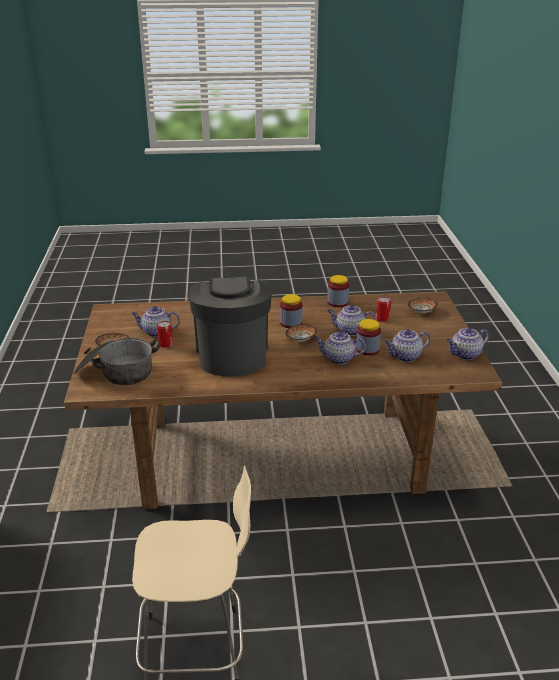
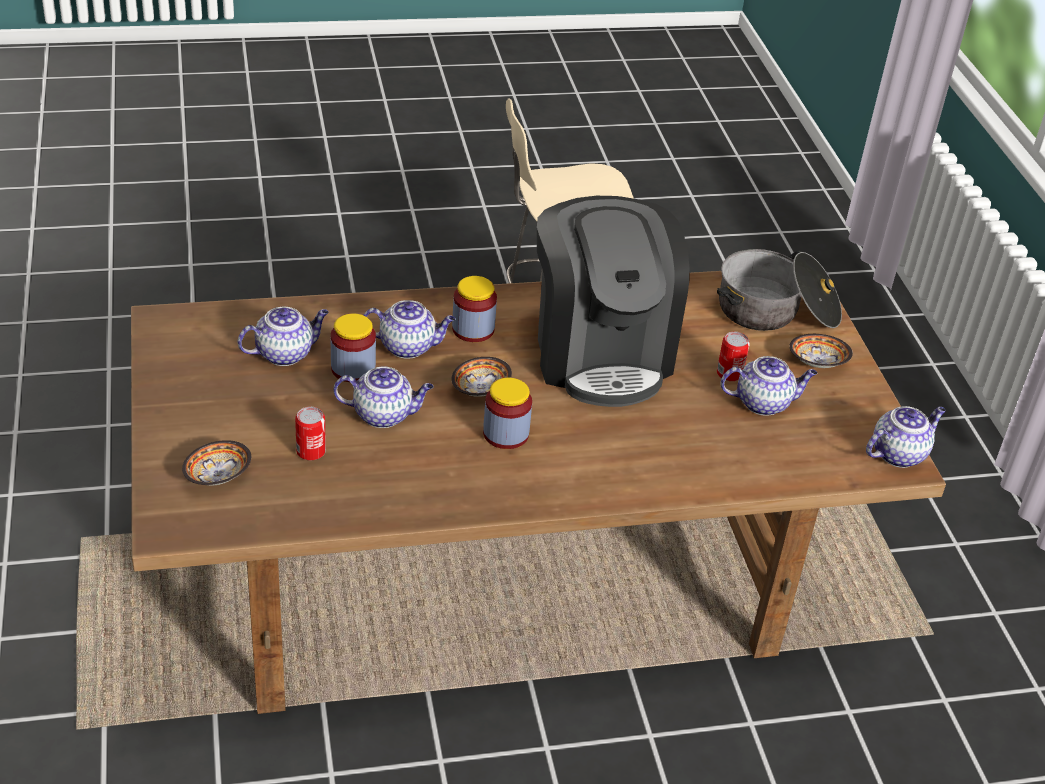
camera: 170 degrees right, 10 degrees up
jar [327,275,349,307] -> jar moved to [452,276,497,342]
teapot [447,328,489,360] -> teapot moved to [866,406,946,468]

